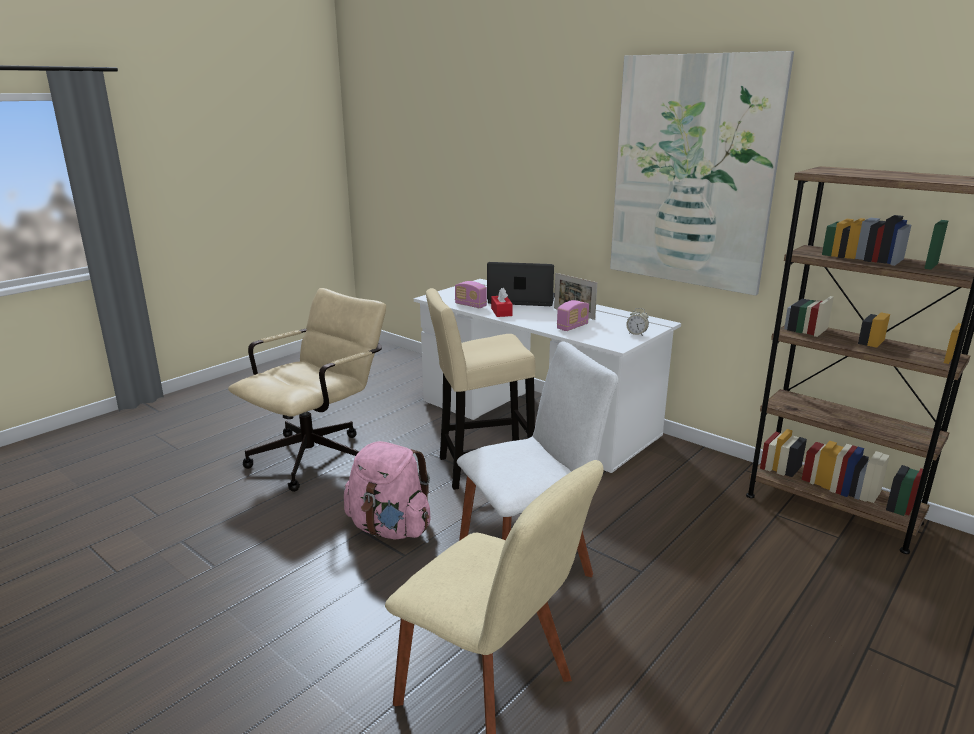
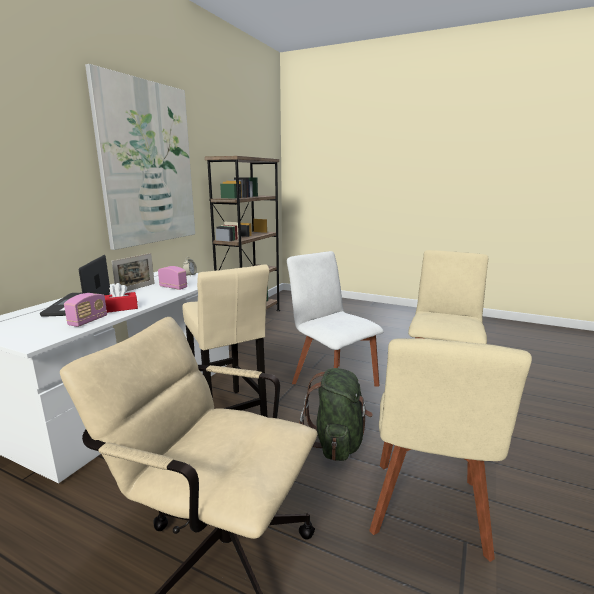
camera: 105 degrees left, 5 degrees down
pink backpack [344,441,430,539] -> green backpack [299,368,373,461]
none -> beige chair [369,338,532,562]

